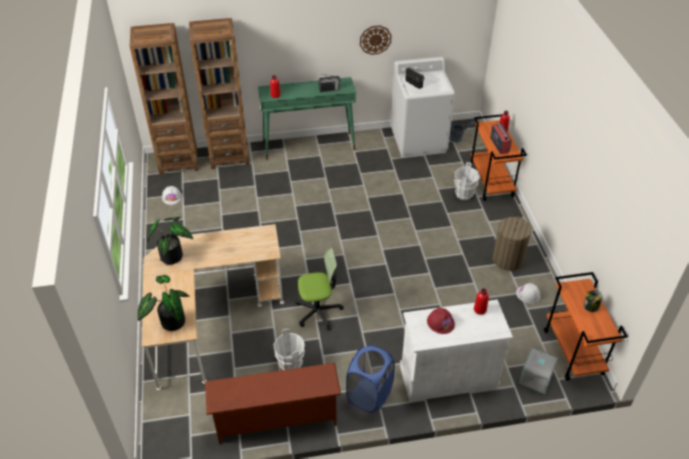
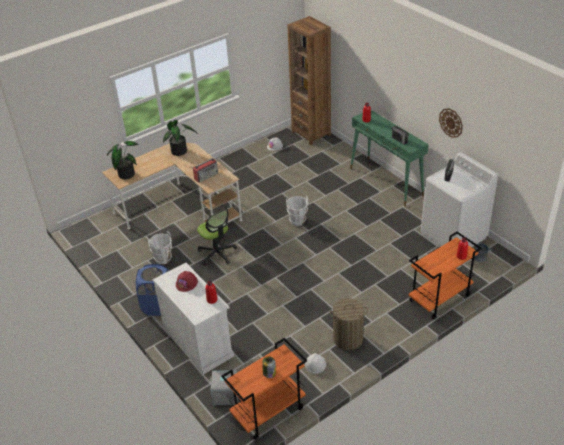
camera: 65 degrees right, 5 degrees down
brown bookcase [189,18,250,169] -> none
brown shoe rack [205,363,341,444] -> none
white bucket [454,162,480,200] -> white bucket moved to [286,196,308,226]
radio [490,120,512,154] -> radio moved to [193,158,218,183]

